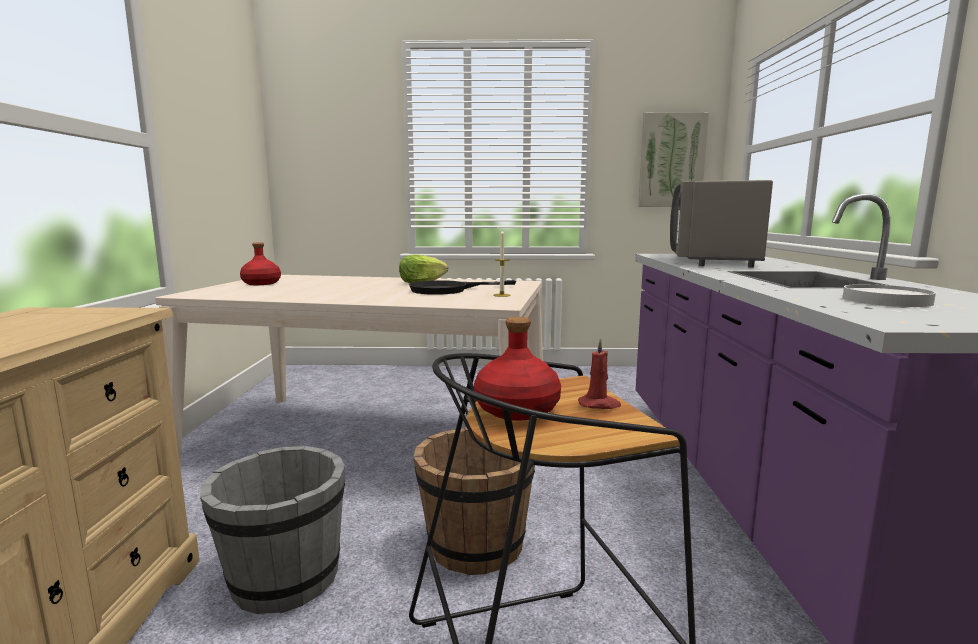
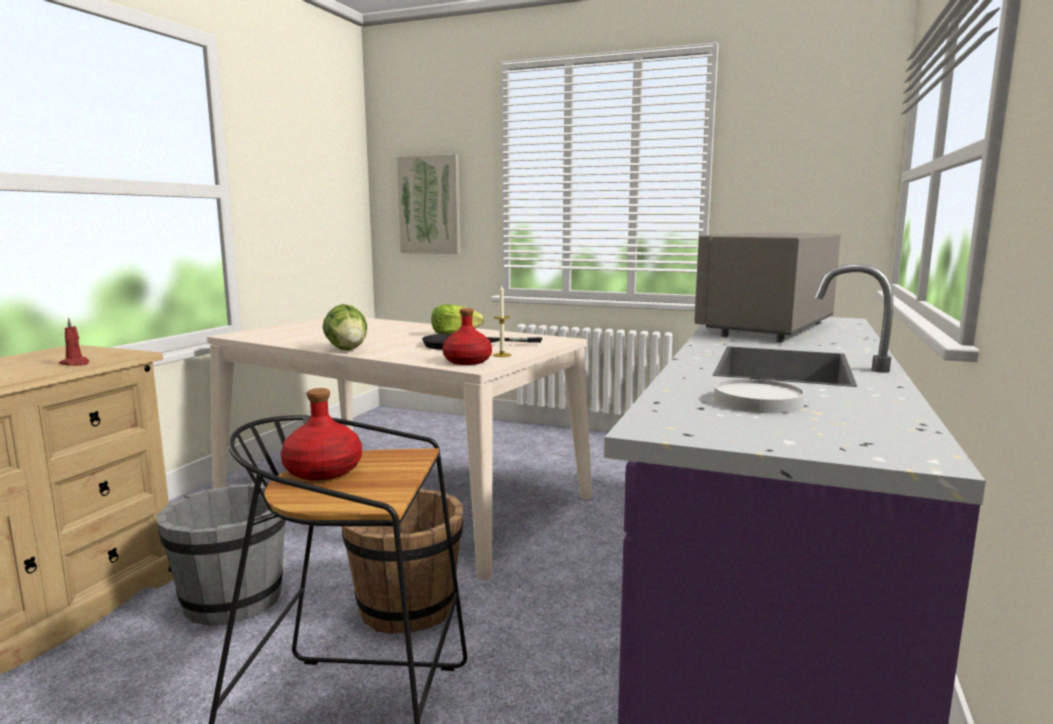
camera: 20 degrees right, 0 degrees up
red bottle [240,243,281,285] -> red bottle moved to [443,308,492,365]
red candle [578,338,621,409] -> red candle moved to [59,317,90,366]
picture [638,112,709,207] -> picture moved to [397,154,460,254]
none -> lettuce [322,304,367,350]

